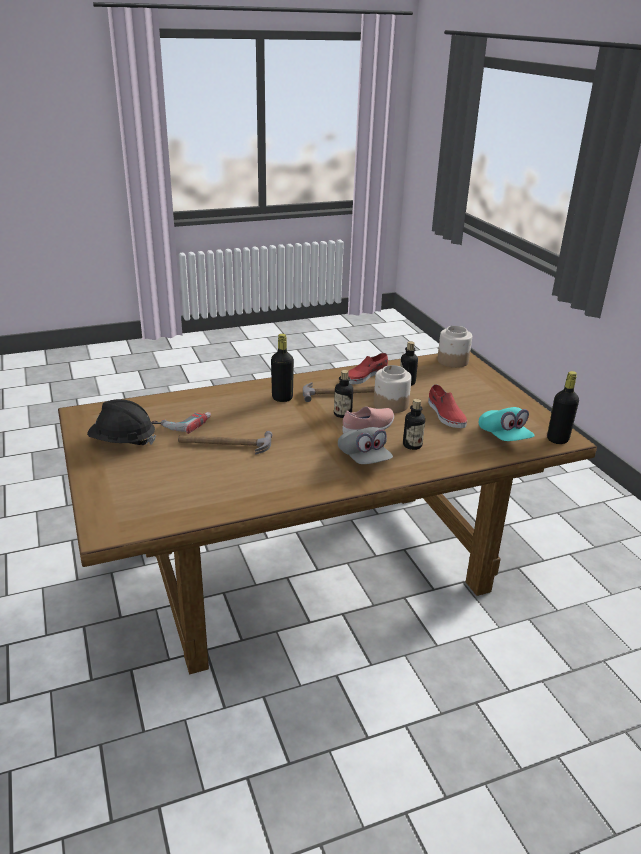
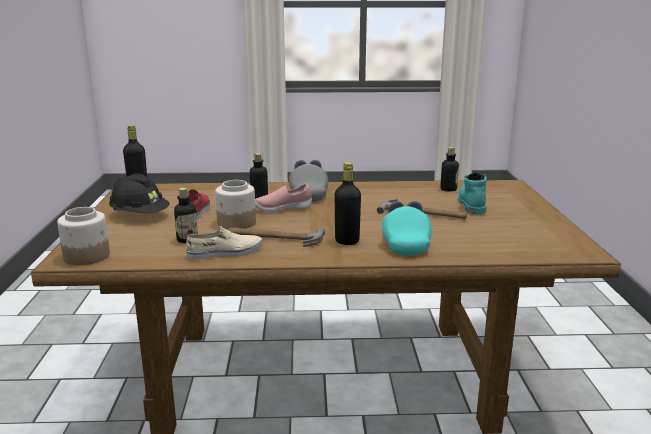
camera: 160 degrees left, 10 degrees down
black hard hat [87,399,156,445] -> black hard hat moved to [109,174,169,213]
power drill [151,412,211,434] -> none
bottle [334,370,353,418] -> bottle moved to [440,147,459,192]
red shoe [348,353,388,384] -> beige shoe [186,226,263,260]
turquoise cap [479,407,535,441] -> turquoise cap moved to [382,201,432,256]
none -> turquoise boot [458,172,487,215]

